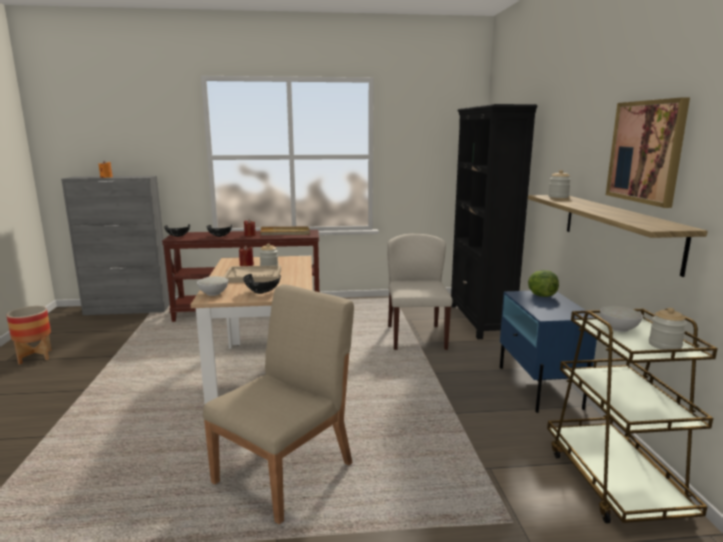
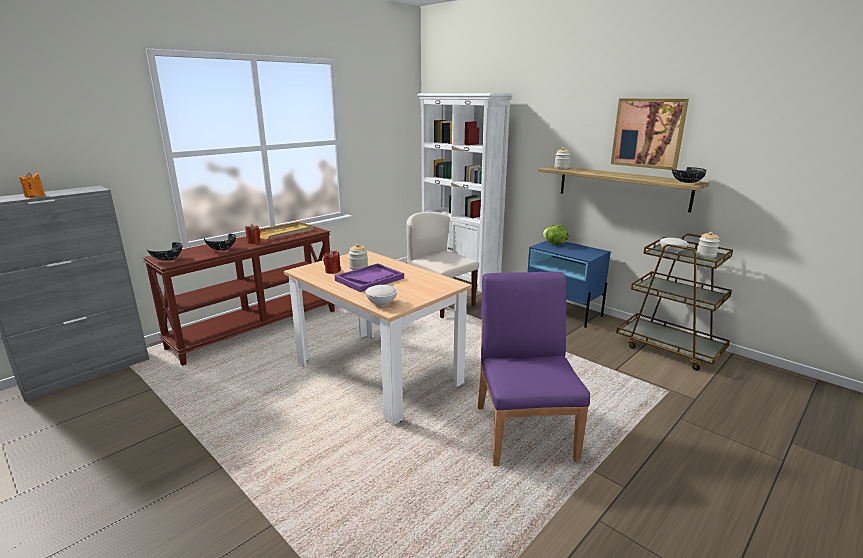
camera: 40 degrees left, 5 degrees up
planter [6,306,52,365] -> none
beige chair [203,284,354,524] -> purple chair [478,272,590,466]
beige tray [223,266,281,283] -> purple tray [335,264,404,292]
black bowl [243,274,281,294] -> black bowl moved to [672,167,707,183]
black bookcase [451,104,537,339] -> white bookcase [418,93,513,292]

